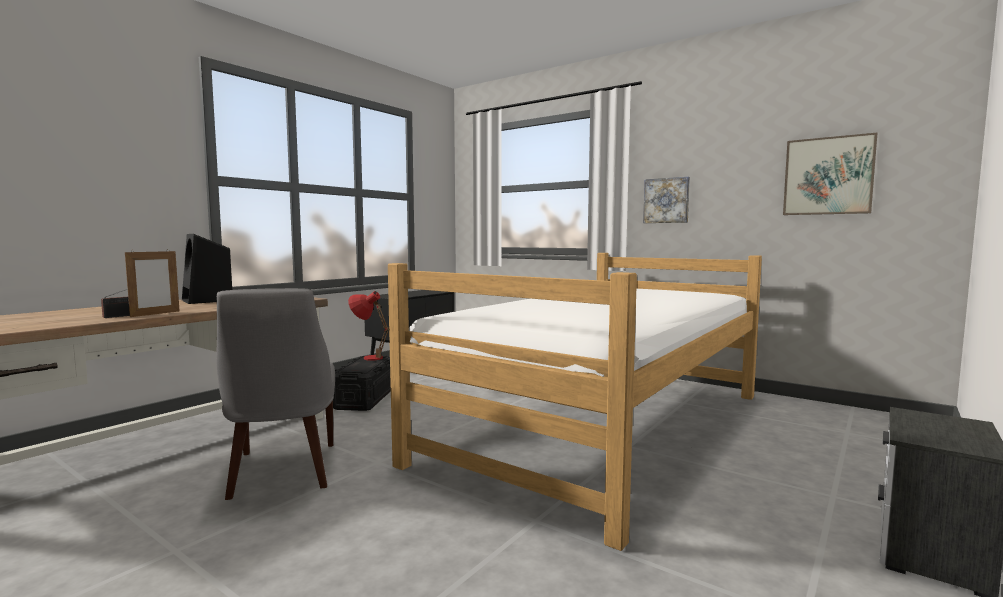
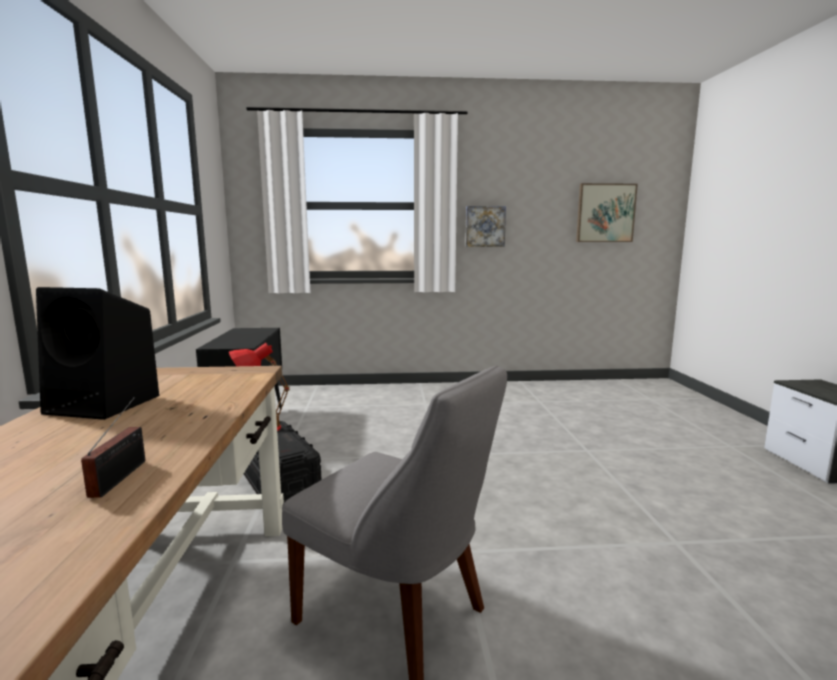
camera: 40 degrees left, 5 degrees up
picture frame [125,249,180,317] -> none
bed [388,253,762,551] -> none

